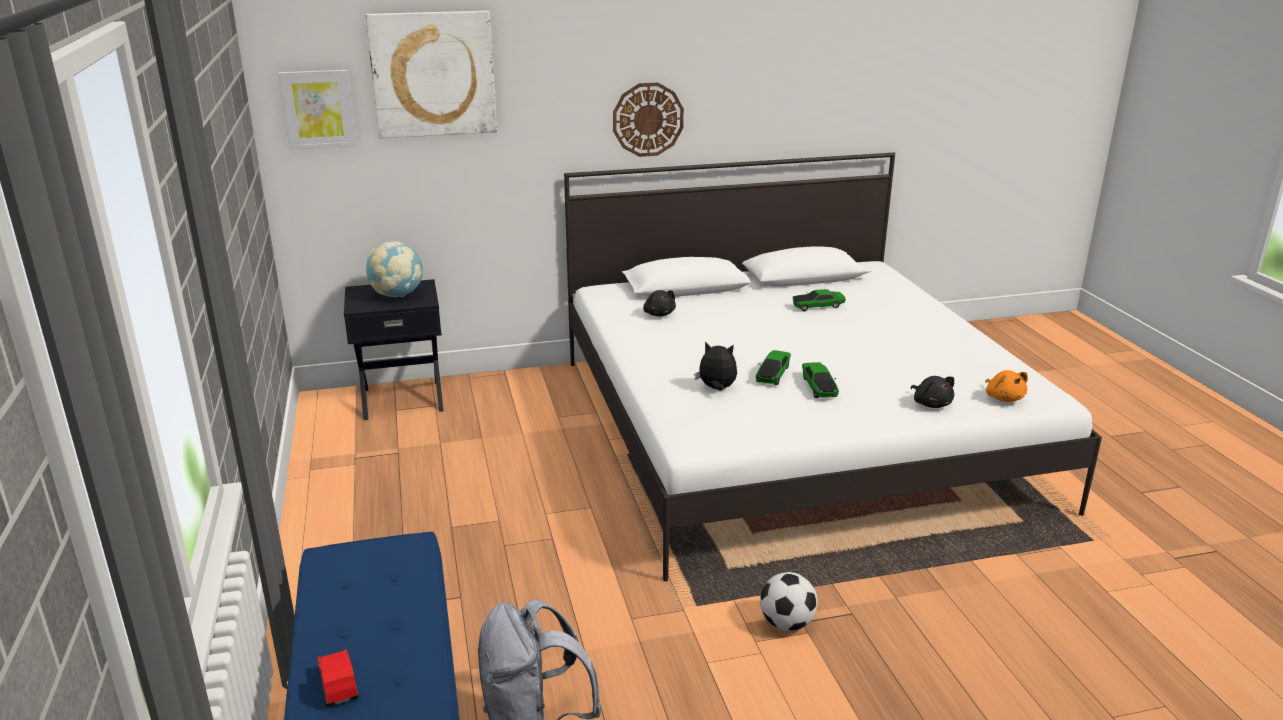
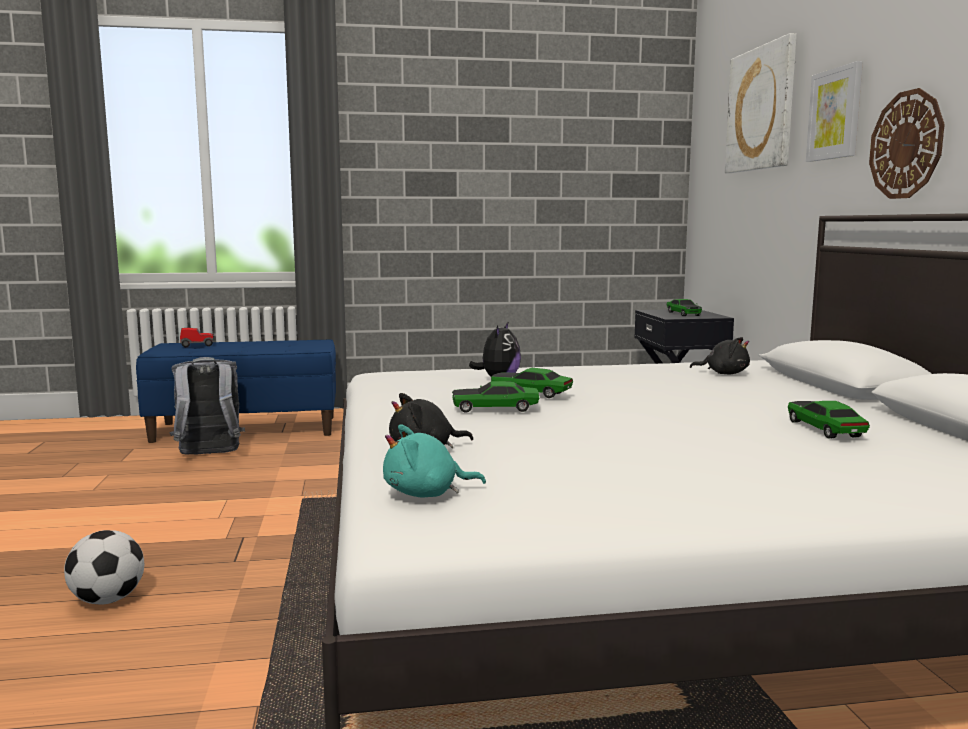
camera: 95 degrees right, 15 degrees down
picture [278,70,357,150] -> picture moved to [806,61,863,162]
globe [366,241,423,297] -> toy car [667,299,702,316]
black plush toy [643,290,676,317] -> black plush toy turned 135 degrees counterclockwise [690,337,750,374]
football [760,572,818,631] -> football moved to [64,530,144,604]
orange plush toy [985,370,1028,402] -> turquoise plush toy [383,424,486,498]

